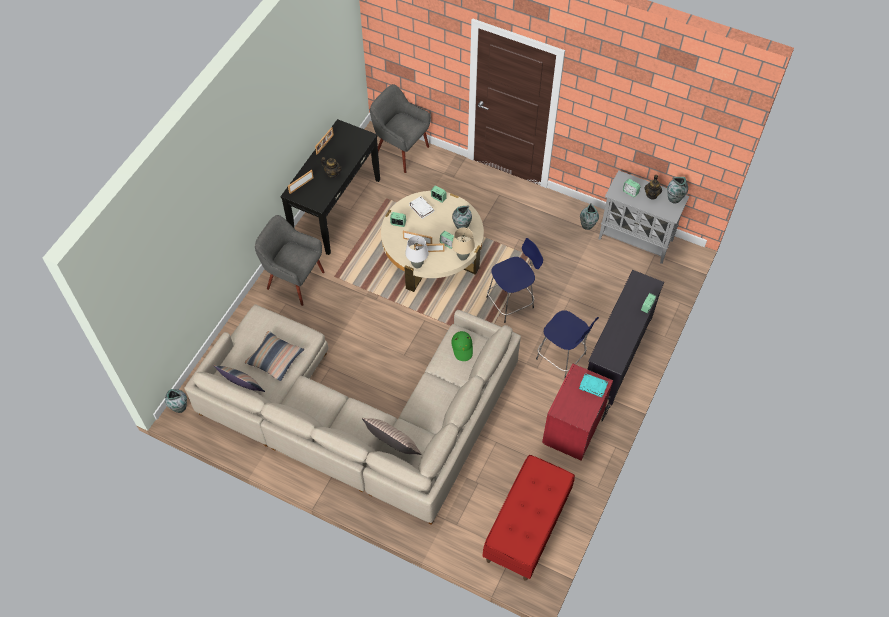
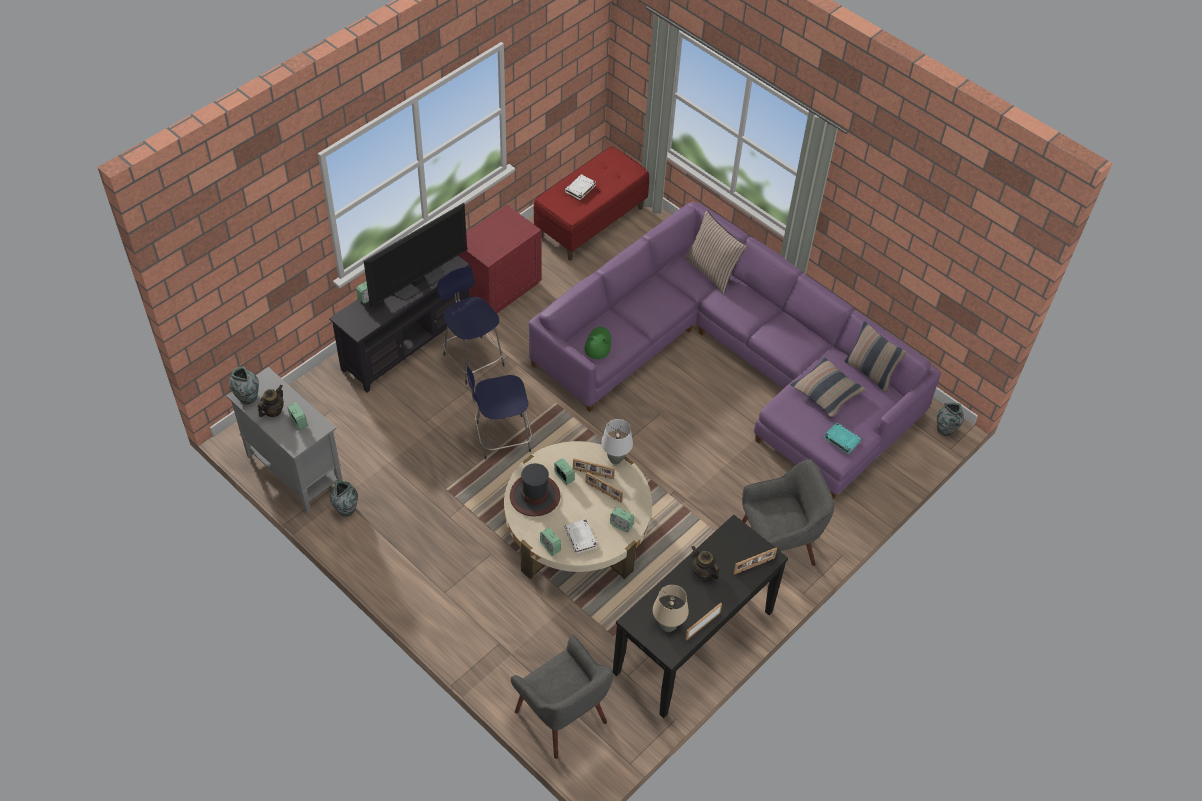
camera: 165 degrees left, 5 degrees down
beige sofa [184,305,521,525] -> purple sofa [528,202,941,499]
grey armchair [255,215,325,306] -> grey armchair turned 60 degrees counterclockwise [742,459,834,566]
vase [452,206,472,229] -> hat [510,463,560,517]
beige table lamp [452,228,475,261] -> beige table lamp moved to [653,585,689,632]
turquoise book [579,373,608,397] -> turquoise book moved to [824,422,861,454]
none -> television [364,203,467,307]
none -> white book [565,174,596,200]

